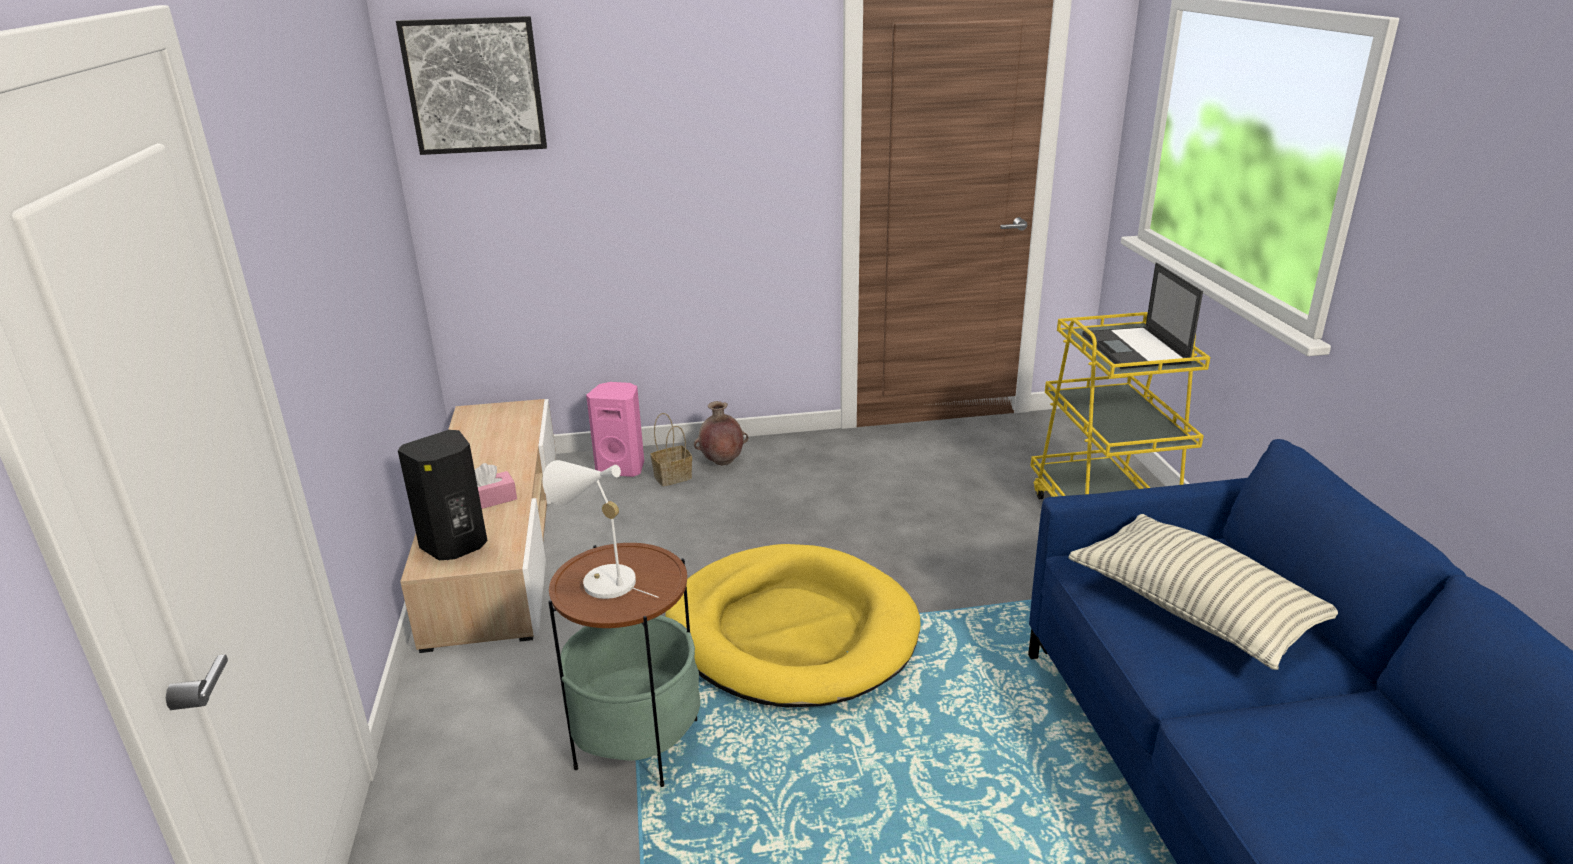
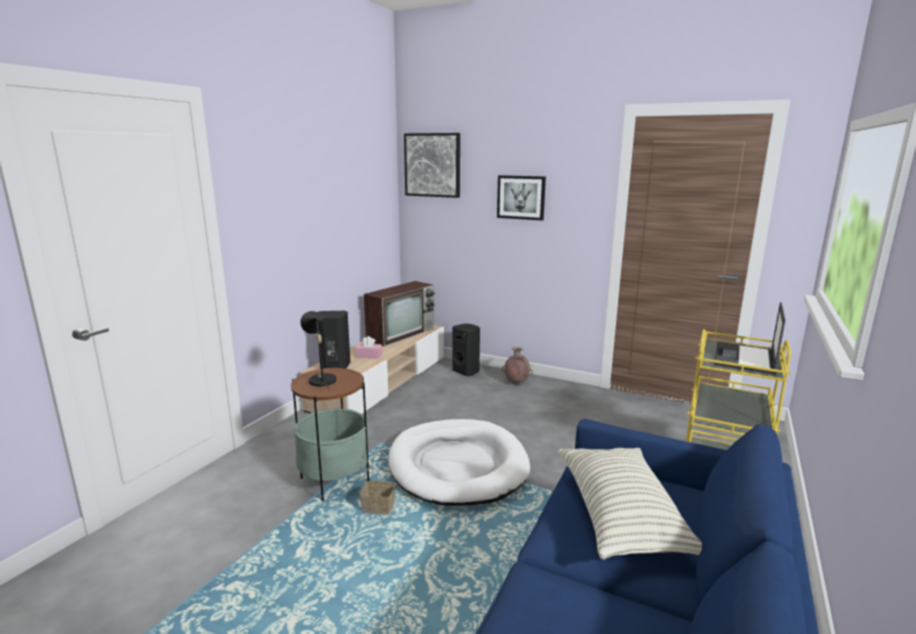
camera: 35 degrees right, 10 degrees down
white table lamp [542,460,658,599] -> black table lamp [300,311,337,392]
pink speaker [586,382,644,477] -> black speaker [452,324,480,376]
basket [651,413,692,486] -> basket moved to [360,451,395,515]
yellow dog bed [666,544,920,707] -> white dog bed [389,419,530,506]
none -> television [364,281,435,347]
none -> picture [497,175,546,221]

